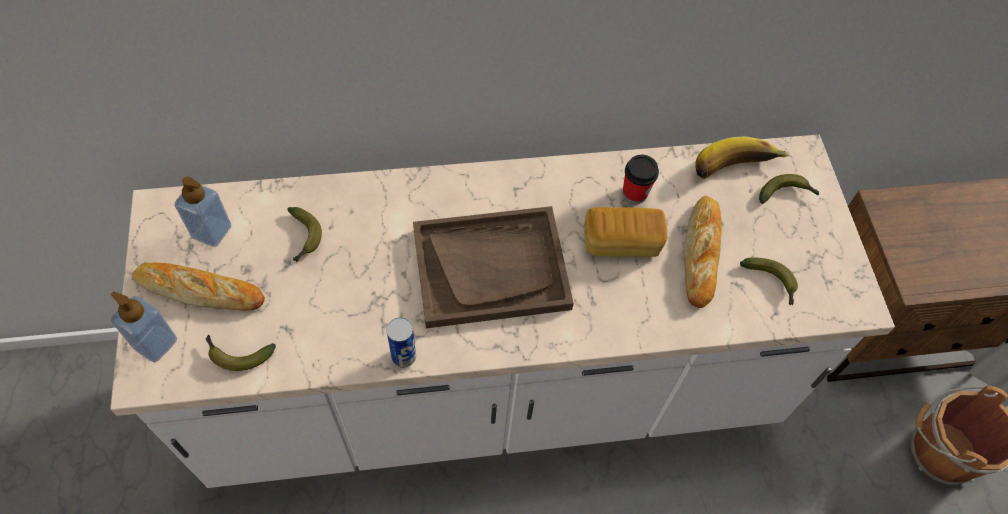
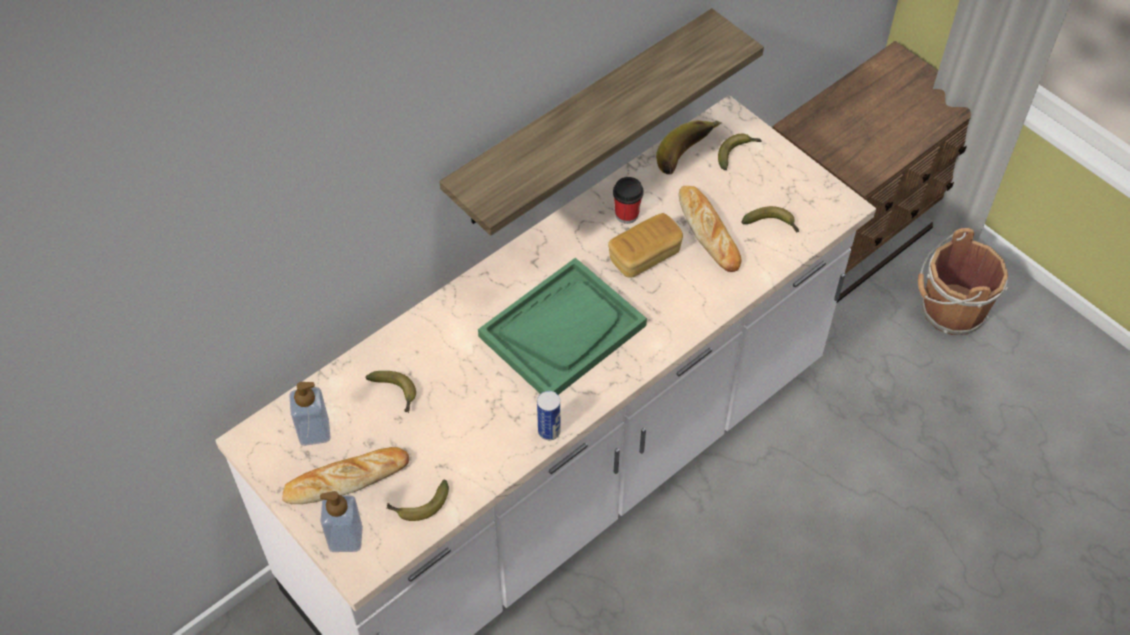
camera: 30 degrees left, 5 degrees down
brown tray [413,206,574,328] -> green tray [478,258,647,395]
none -> shelf [439,8,764,236]

